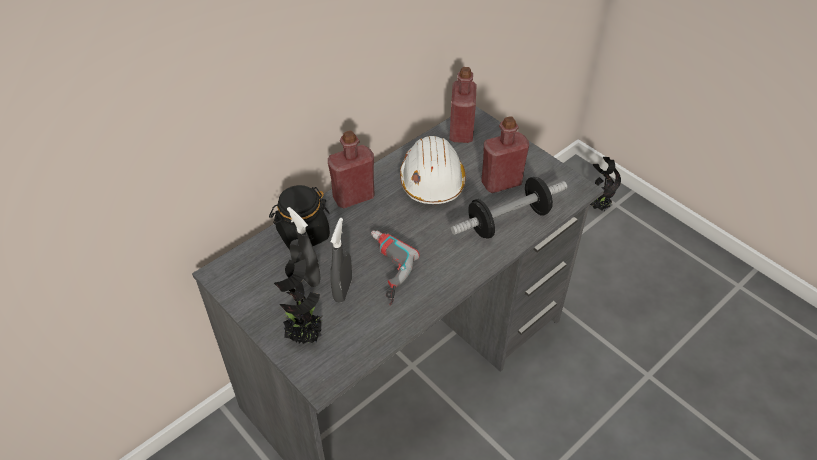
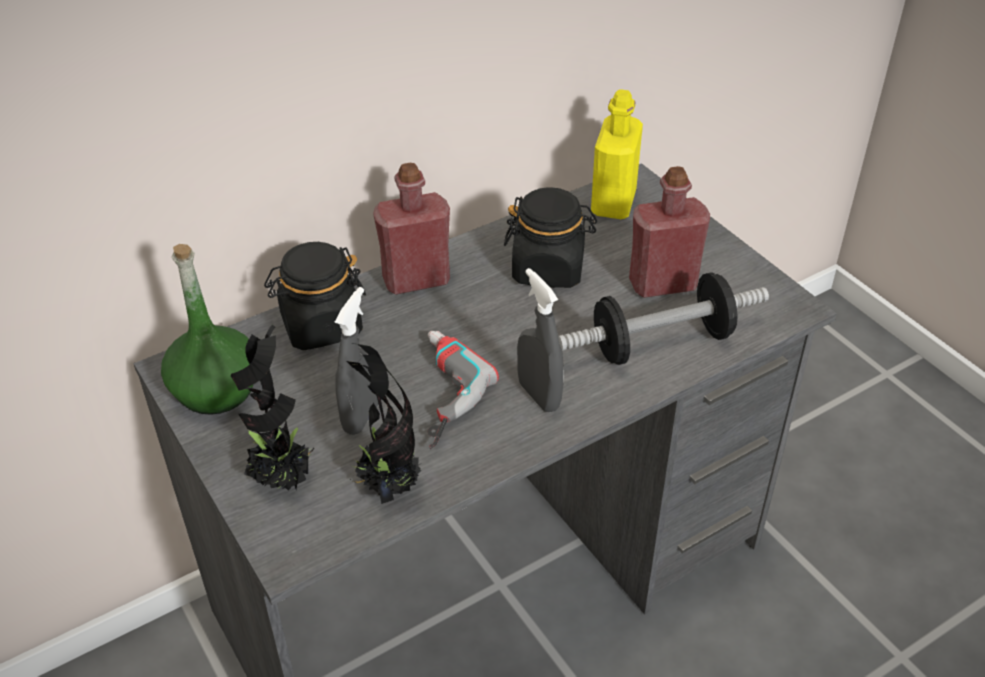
camera: 10 degrees right, 5 degrees down
grey spray bottle [287,207,321,287] -> grey spray bottle moved to [517,268,564,412]
white hard hat [400,136,465,204] -> black jar [504,187,597,288]
red bottle [449,67,477,143] -> yellow bottle [591,89,643,219]
potted plant [589,157,621,212] -> potted plant moved to [347,343,422,504]
none -> green bottle [161,244,254,415]

